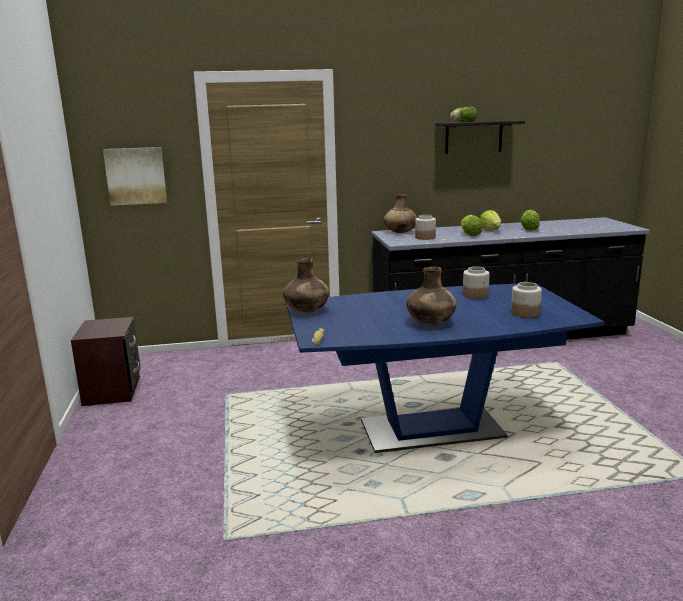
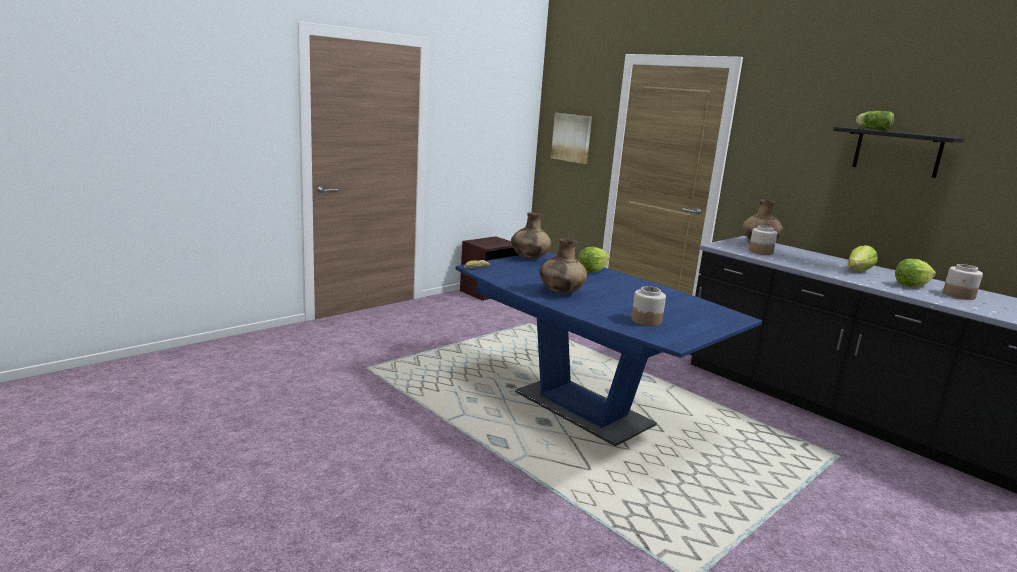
camera: 55 degrees right, 0 degrees up
lettuce [461,215,482,236] -> lettuce moved to [578,247,610,273]
jar [463,266,489,299] -> jar moved to [943,264,983,300]

